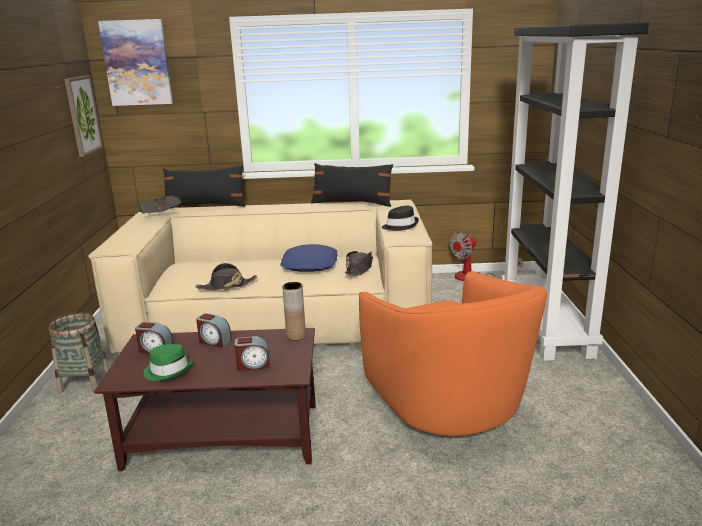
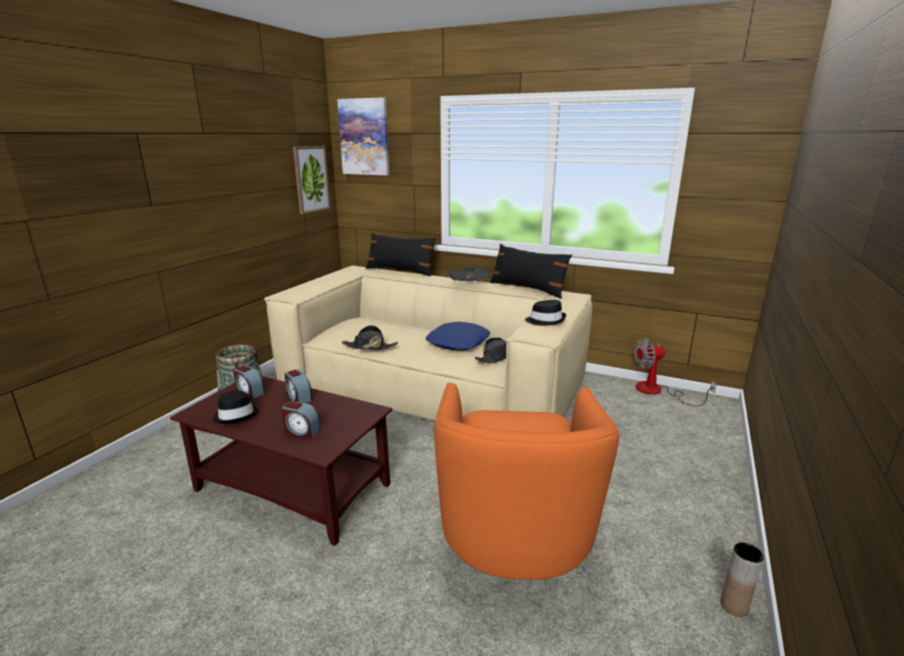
camera: 25 degrees right, 0 degrees up
newspaper [137,197,182,213] -> newspaper moved to [448,268,490,281]
green hat [144,344,193,381] -> black hat [213,390,259,424]
brown vase [282,282,306,341] -> brown vase moved to [720,542,764,617]
black bookcase [502,22,649,361] -> none

